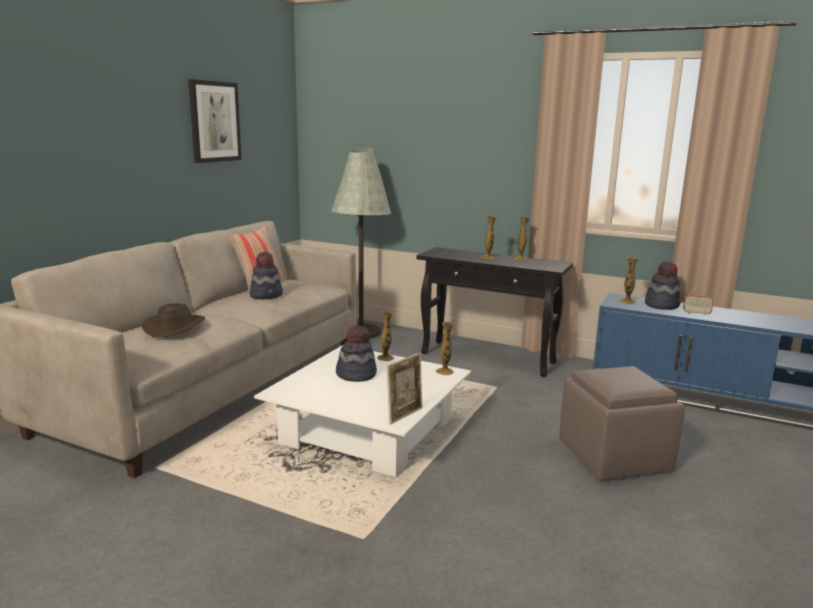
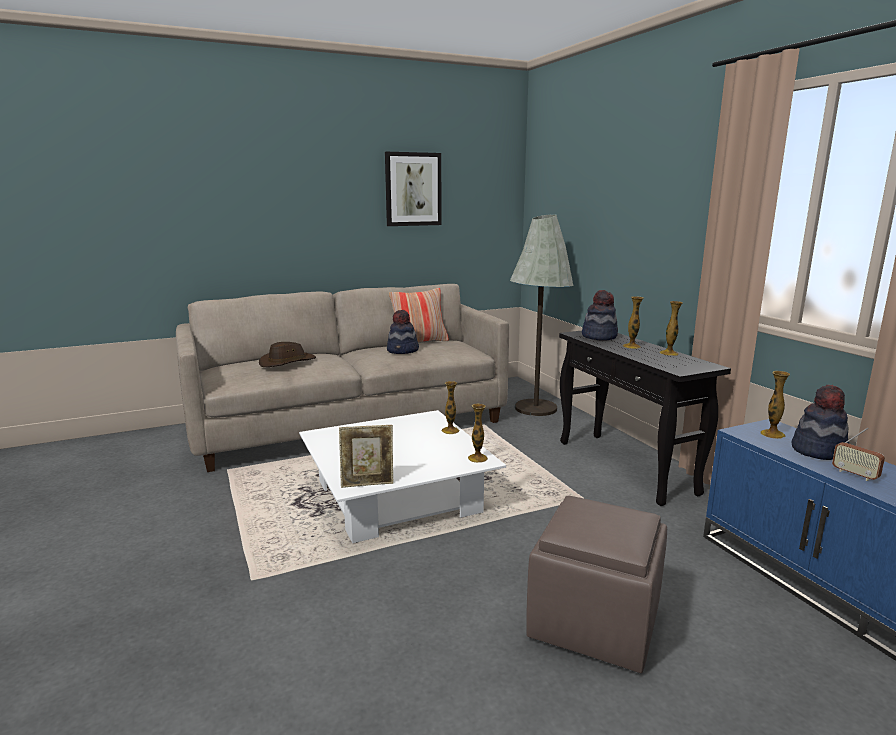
camera: 40 degrees right, 0 degrees up
hat [336,325,377,382] -> hat moved to [582,290,618,341]

